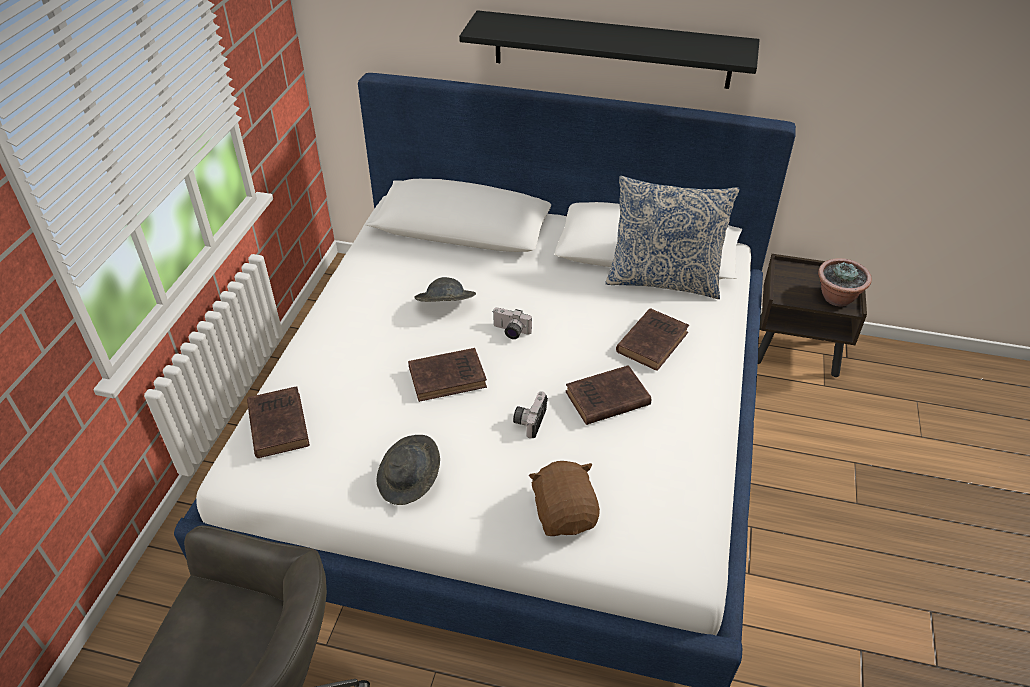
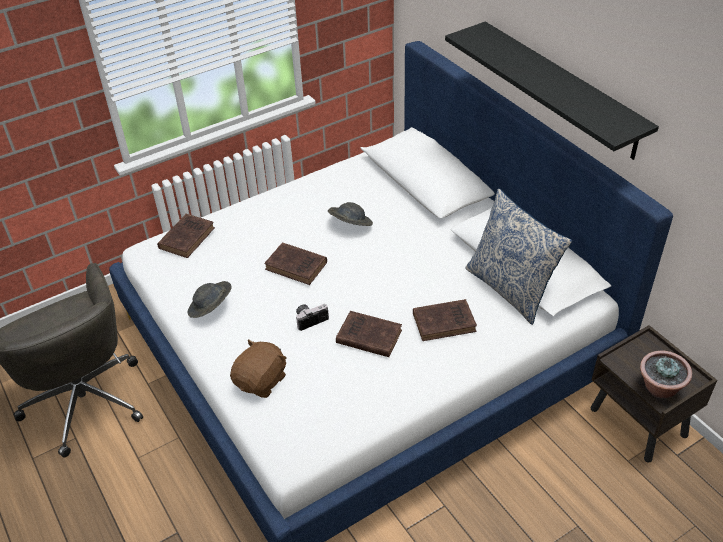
camera: 45 degrees right, 0 degrees up
camera [492,308,532,339] -> none

